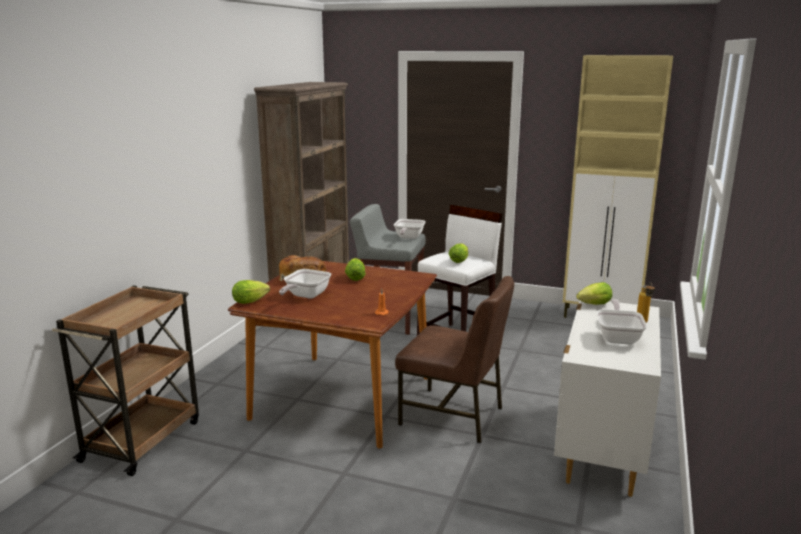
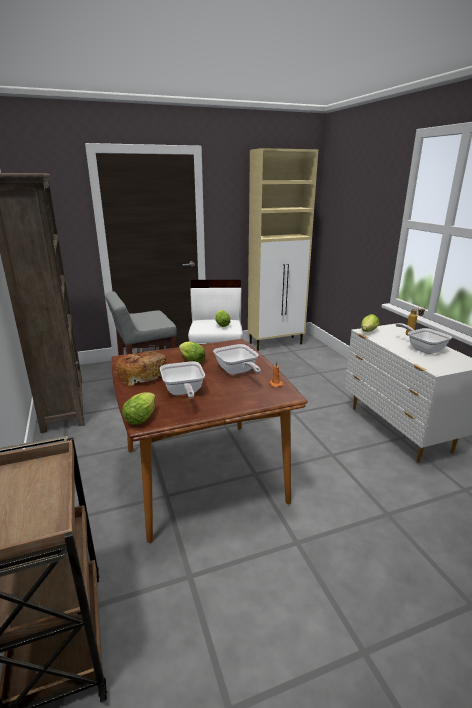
camera: 40 degrees left, 5 degrees up
frying pan [394,219,426,239] -> frying pan moved to [213,344,261,375]
brown chair [395,276,514,443] -> none

